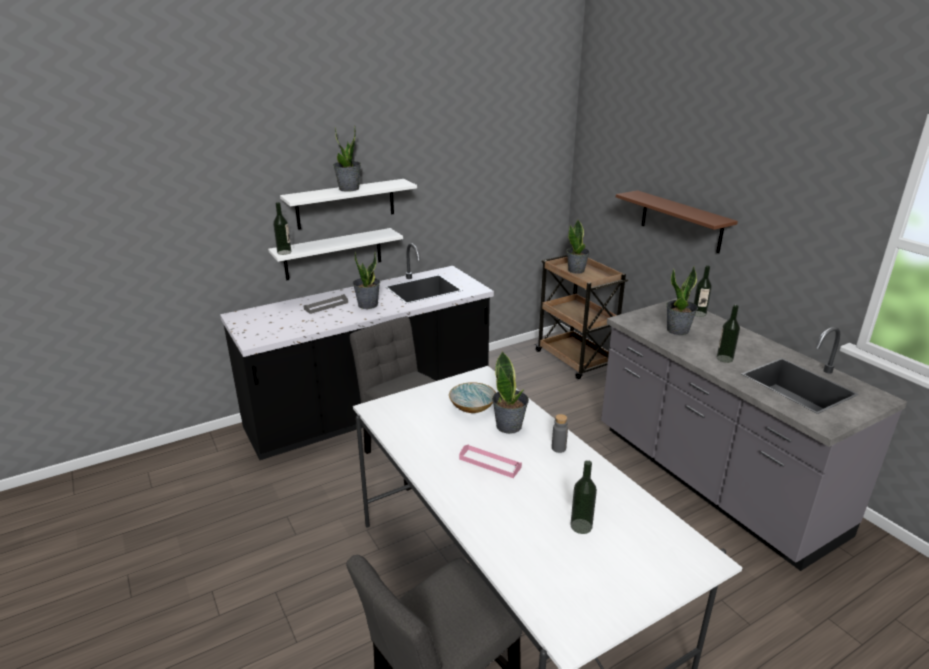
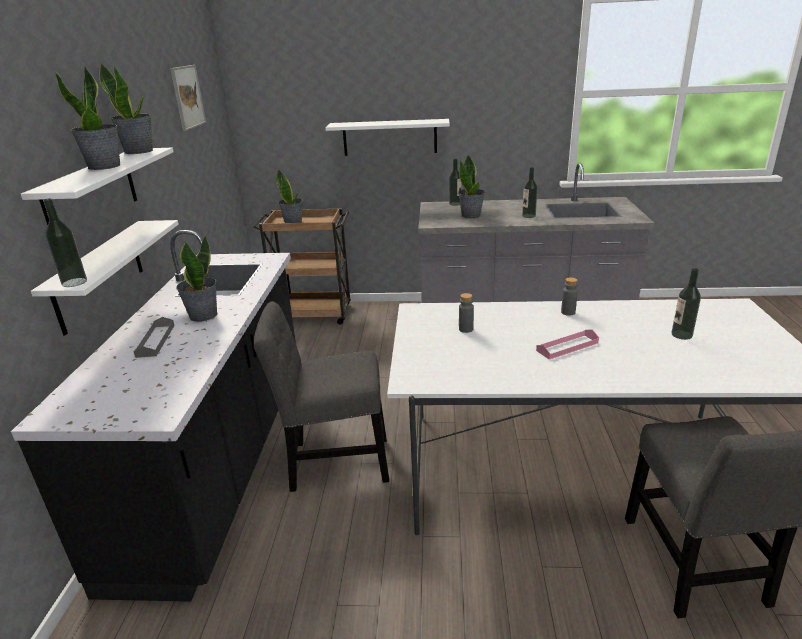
camera: 55 degrees left, 0 degrees up
bowl [449,382,496,413] -> grey bottle [459,293,474,333]
potted plant [492,351,529,434] -> potted plant moved to [99,63,153,154]
brown shelf [616,190,738,253] -> white shelf [325,119,450,156]
none -> picture [170,65,206,131]

